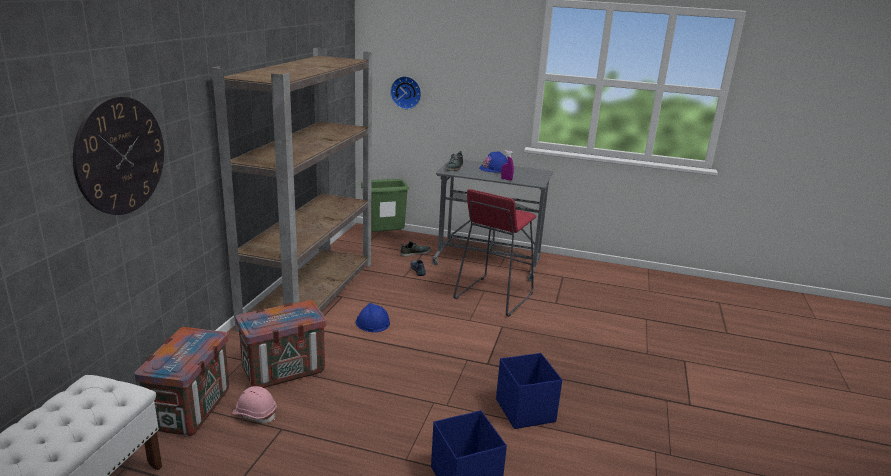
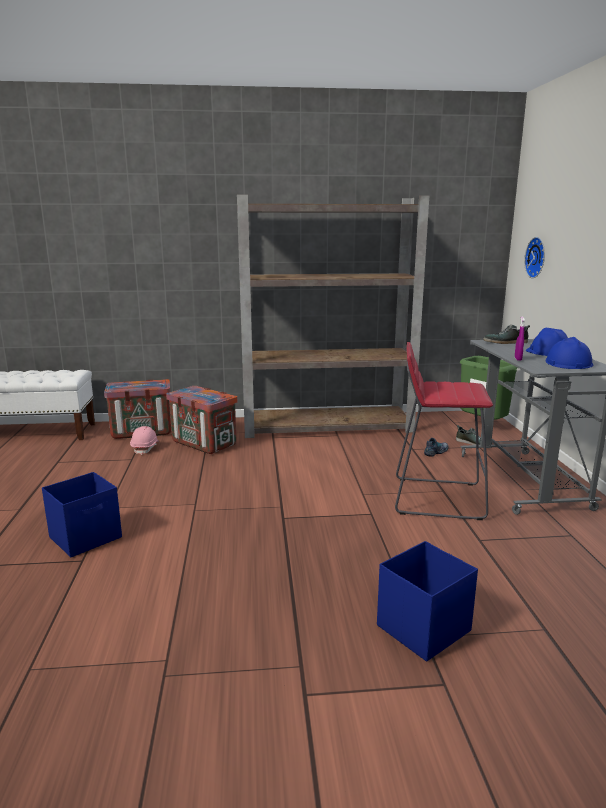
camera: 70 degrees right, 5 degrees down
wall clock [73,96,164,215] -> none
blue hard hat [355,303,390,332] -> blue hard hat moved to [546,337,593,369]
blue storage box [496,353,562,429] -> blue storage box moved to [377,541,478,662]

